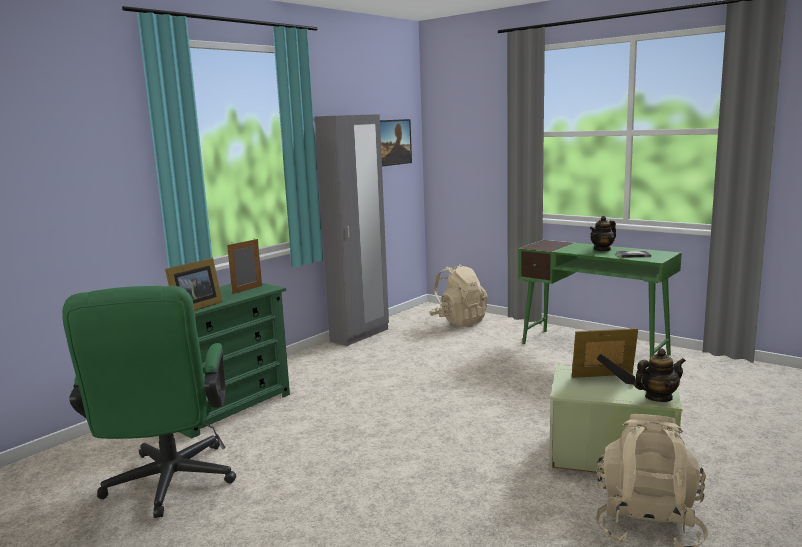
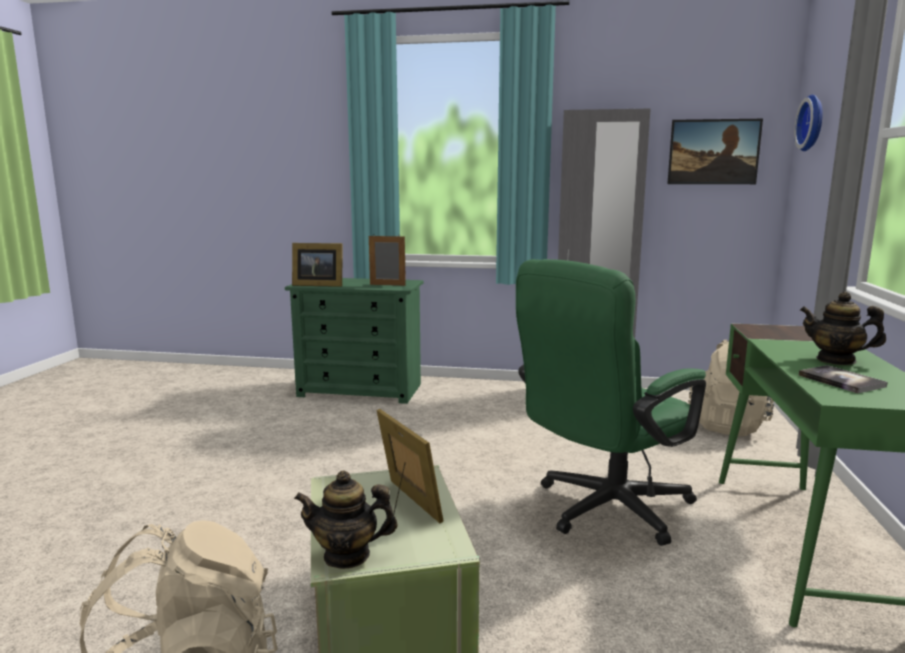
camera: 60 degrees right, 0 degrees up
green office chair [62,286,236,518] -> green office chair moved to [516,259,706,546]
teapot [634,348,686,402] -> teapot turned 135 degrees clockwise [294,471,398,569]
none -> wall clock [794,95,823,151]

